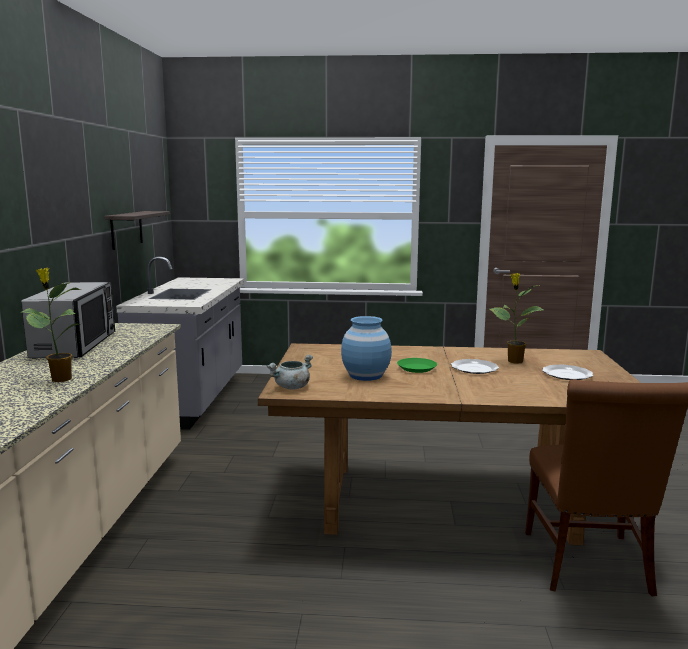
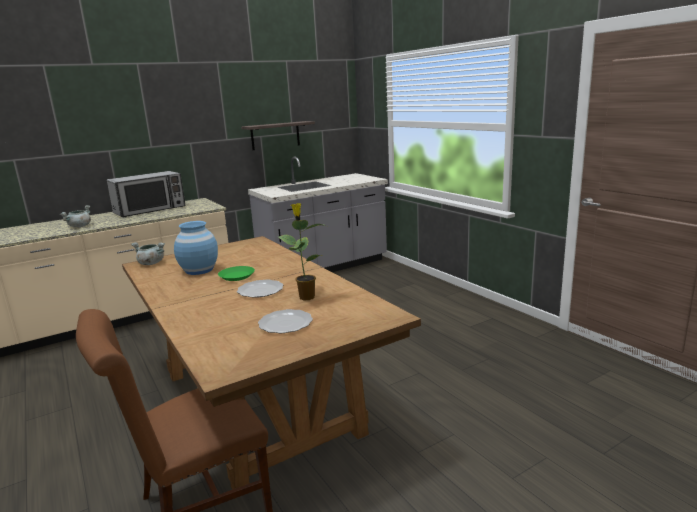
camera: 55 degrees right, 5 degrees up
potted plant [22,268,80,382] -> grey cooking pot [60,205,91,227]

